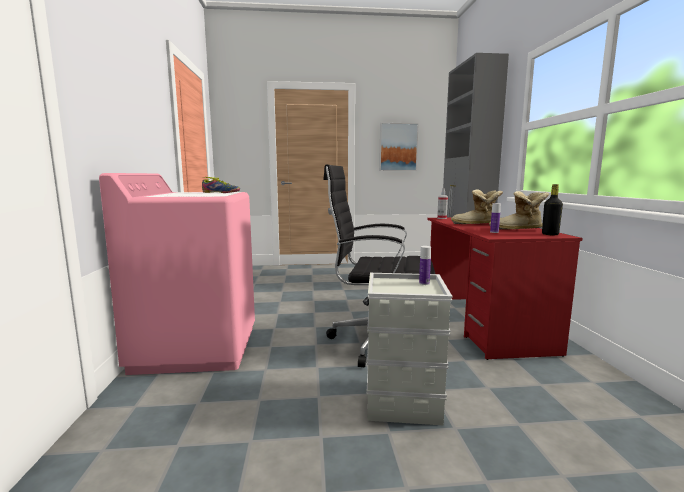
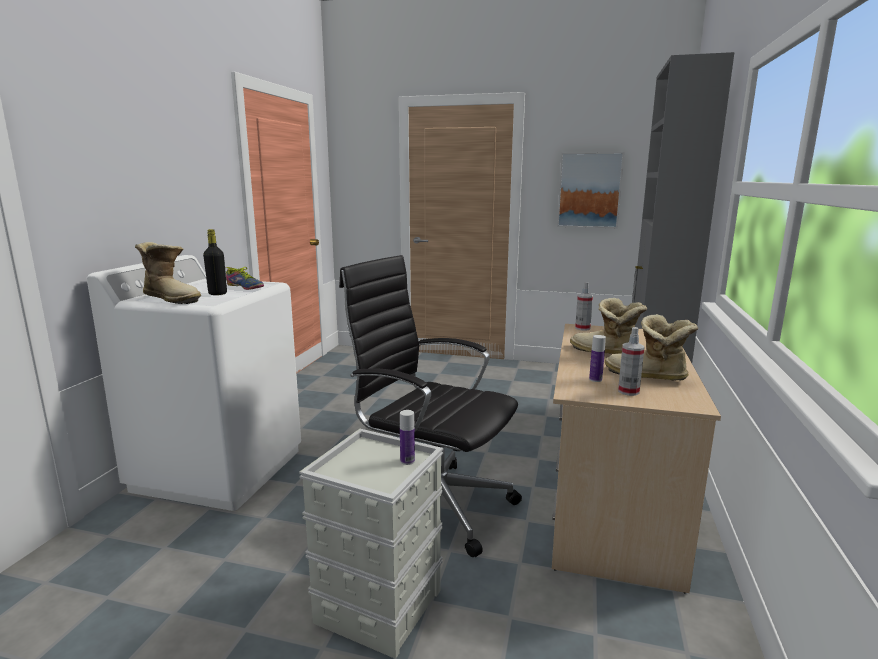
camera: 20 degrees right, 5 degrees up
pink washing machine [99,173,255,375] -> white washing machine [87,255,301,511]
red desk [427,217,583,360] -> beige desk [552,324,721,594]
black bottle [542,184,563,235] -> black bottle moved to [203,229,227,295]
none -> boot [135,242,201,304]
none -> spray bottle [618,327,644,396]

